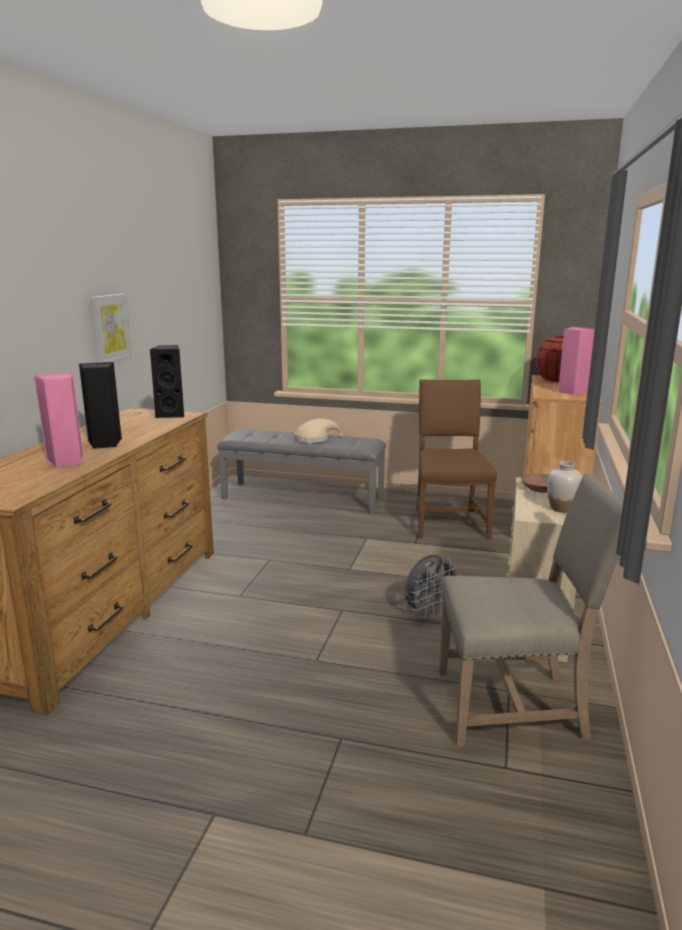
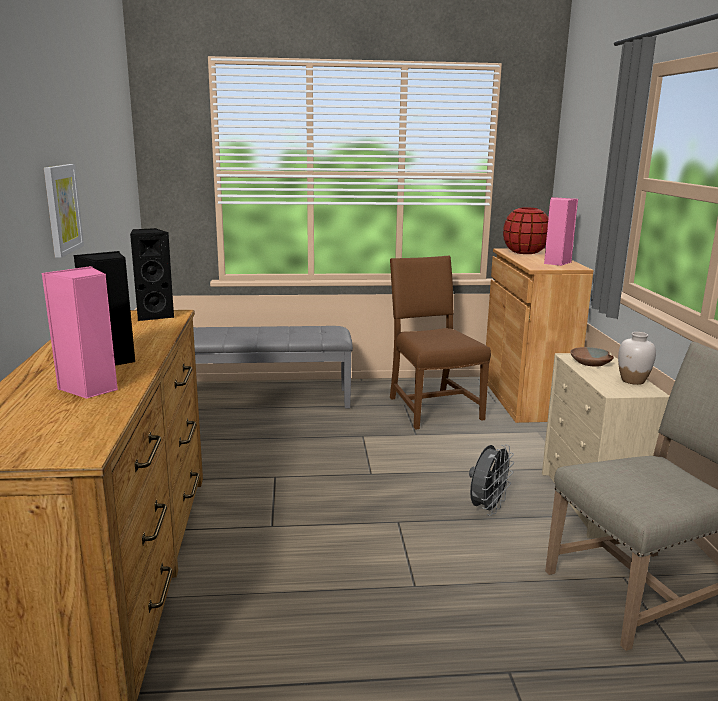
camera: 20 degrees left, 0 degrees up
beige hat [295,419,344,443] -> none

